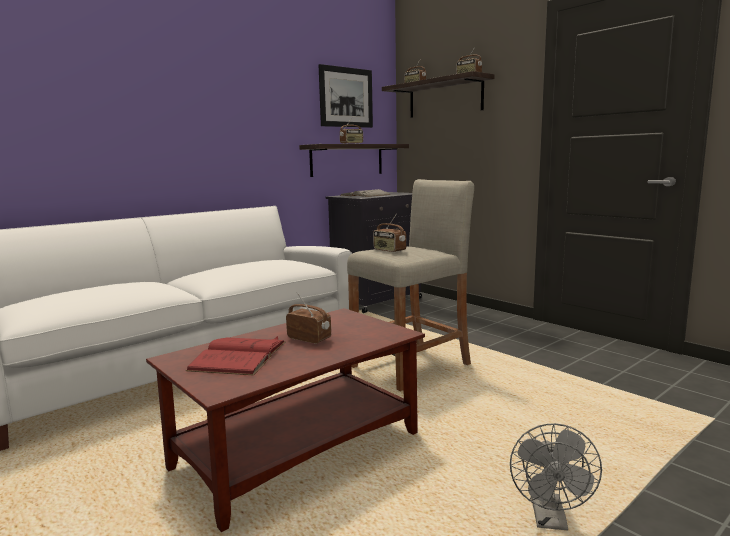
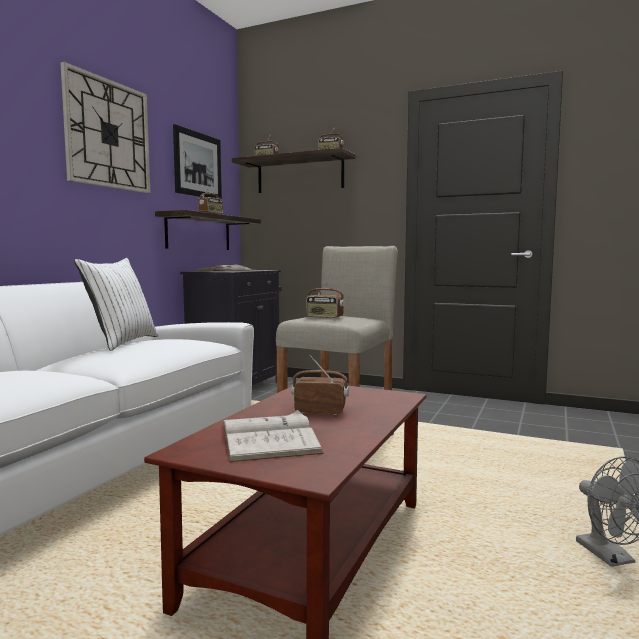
camera: 25 degrees left, 5 degrees down
red book [186,336,285,375] -> white book [222,409,324,462]
none -> wall clock [60,62,150,193]
none -> white pillow [74,258,158,351]

